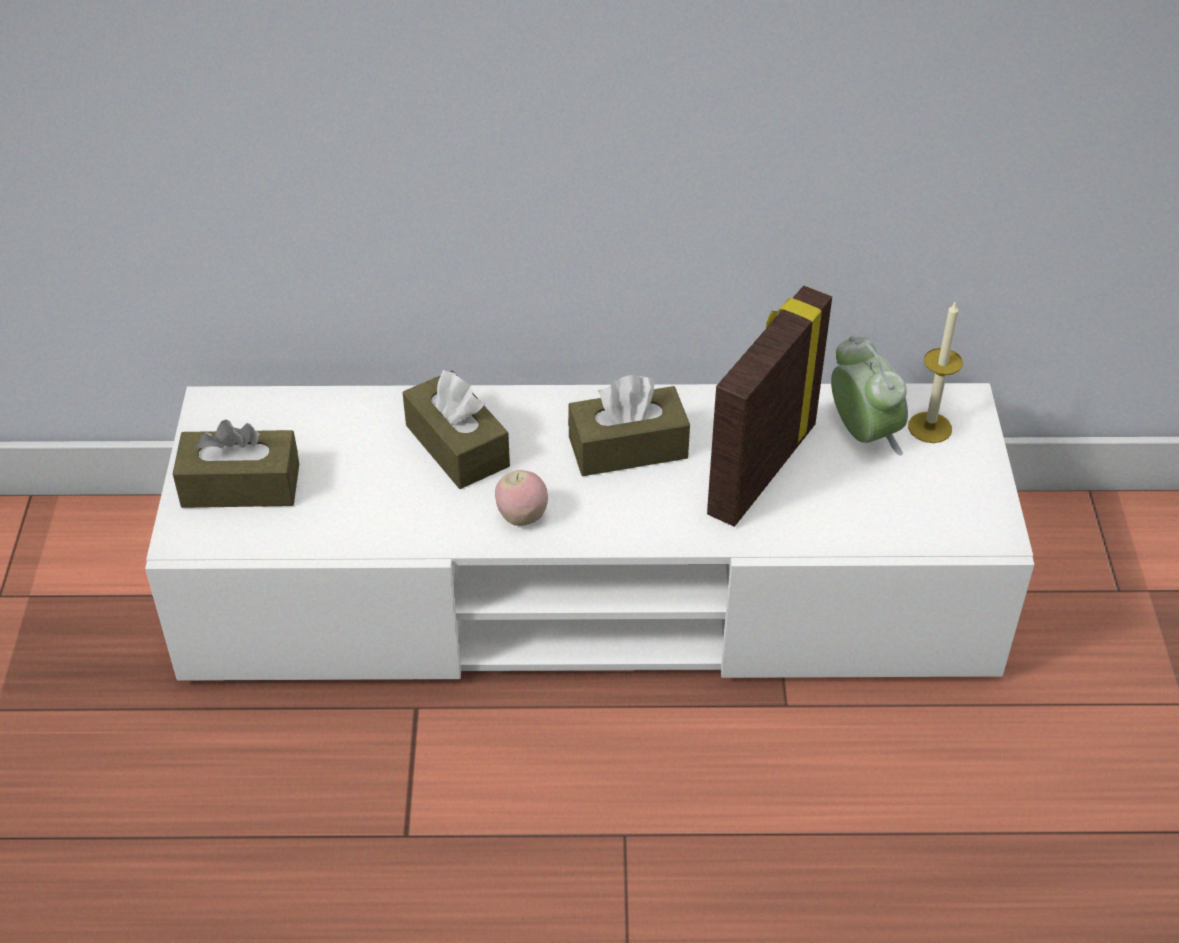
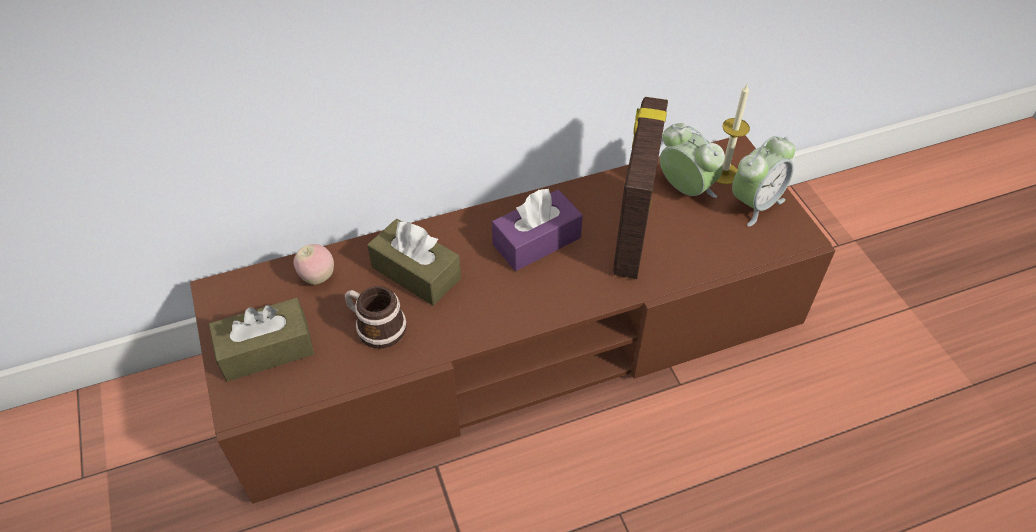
camera: 20 degrees left, 5 degrees up
white tv stand [145,383,1034,680] -> brown tv stand [190,135,836,504]
apple [495,470,548,526] -> apple moved to [293,244,334,285]
brown tissue box [568,375,690,476] -> purple tissue box [492,188,583,271]
none -> mug [345,286,406,349]
none -> alarm clock [732,136,795,227]

